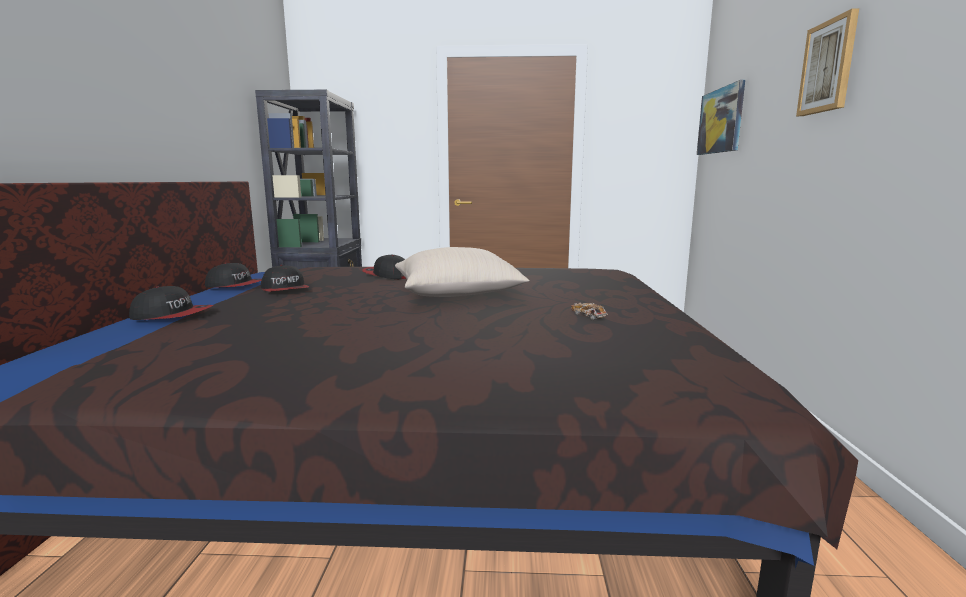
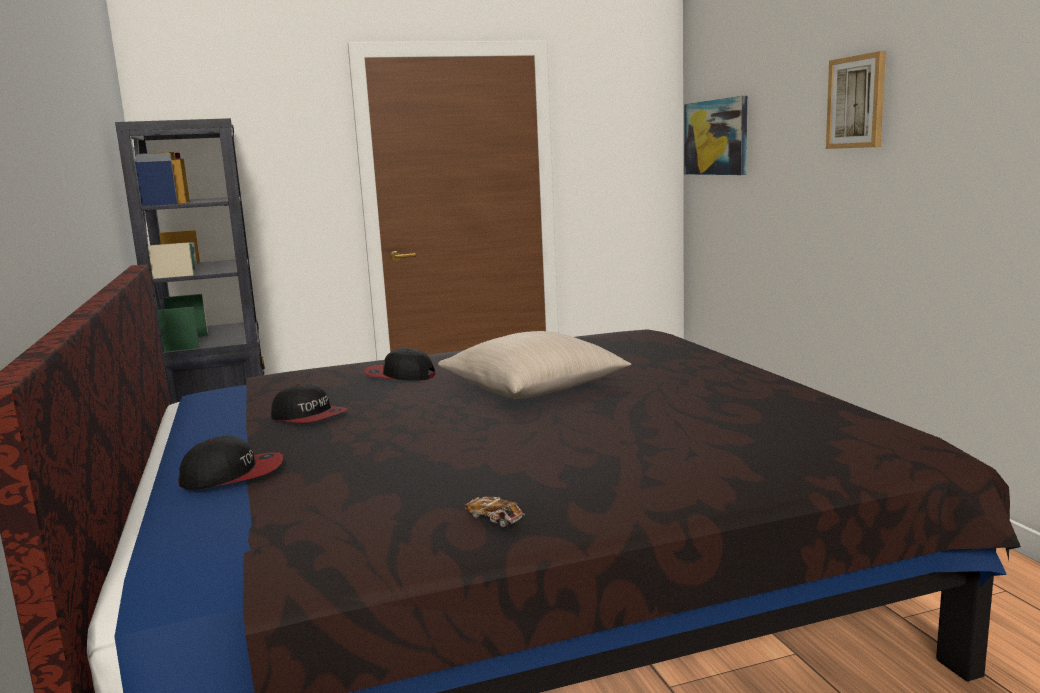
camera: 20 degrees left, 0 degrees up
cap [205,263,262,288] -> none
toy car [571,303,608,320] -> toy car moved to [465,497,525,528]

